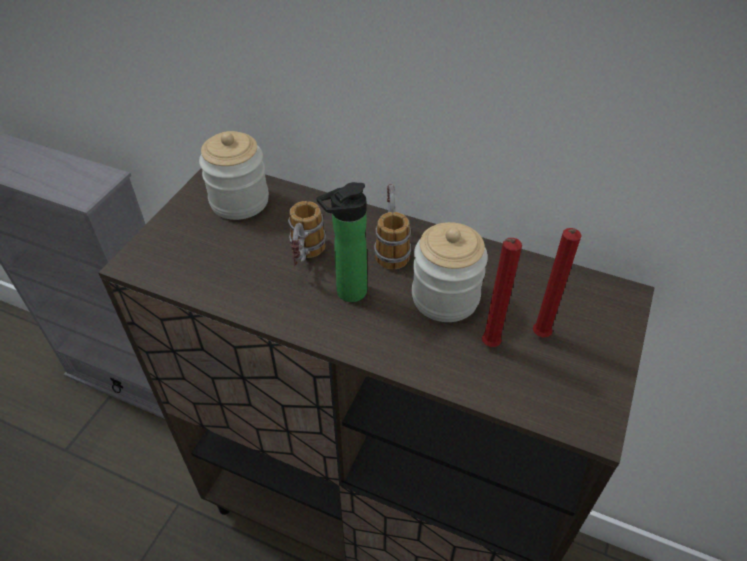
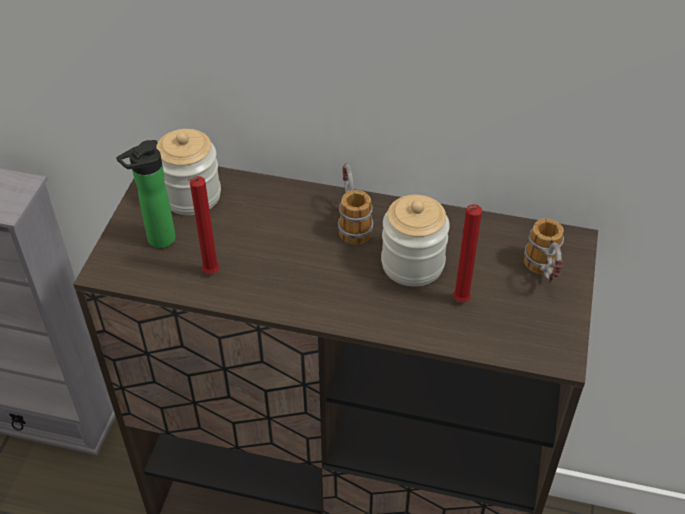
camera: 10 degrees left, 0 degrees up
mug [288,201,326,266] -> mug moved to [524,219,564,284]
bottle [316,182,367,302] -> bottle moved to [116,140,176,248]
red candle [533,228,582,337] -> red candle moved to [187,176,219,274]

